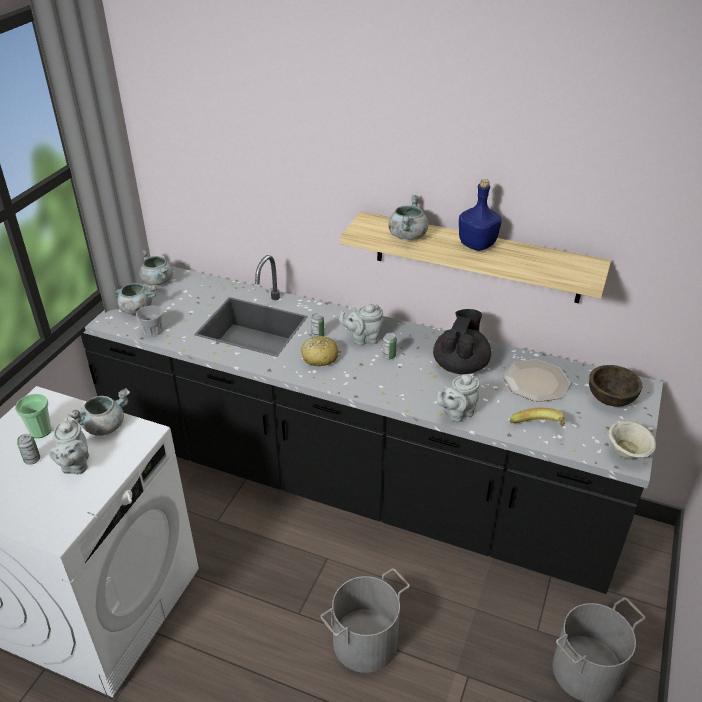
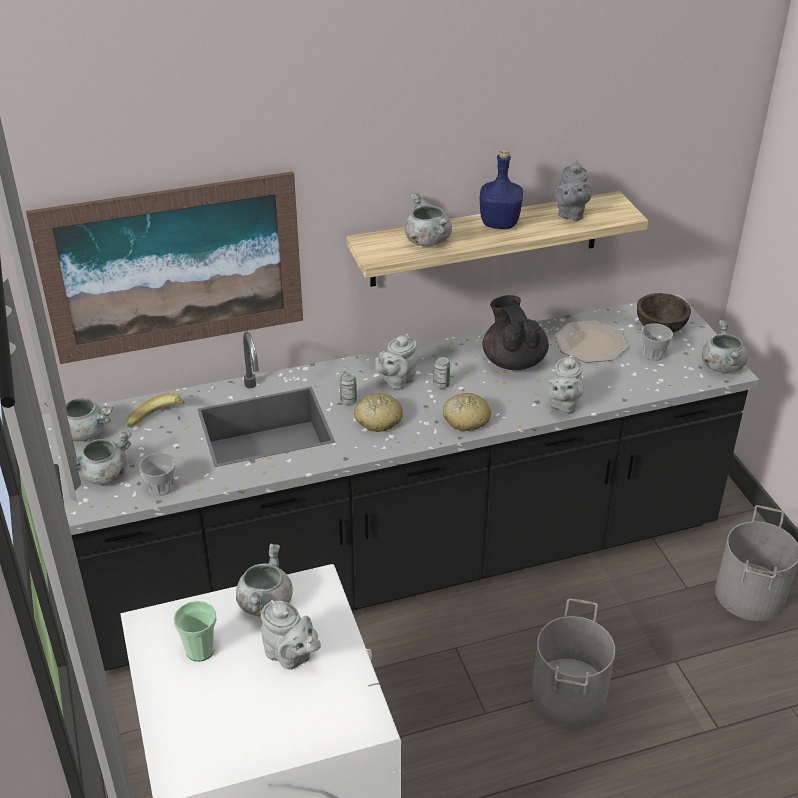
camera: 40 degrees left, 0 degrees up
can [17,434,40,465] -> none
banana [510,408,565,427] -> banana moved to [127,393,185,428]
beige bowl [608,421,656,460] -> grey cooking pot [702,320,747,373]
none -> picture [26,171,303,364]
none -> bread [443,393,491,431]
none -> grey teapot [554,160,592,221]
none -> cup [641,323,673,361]

